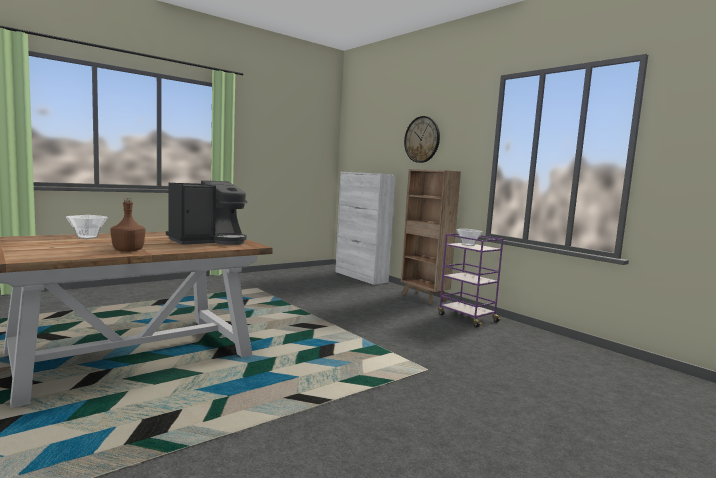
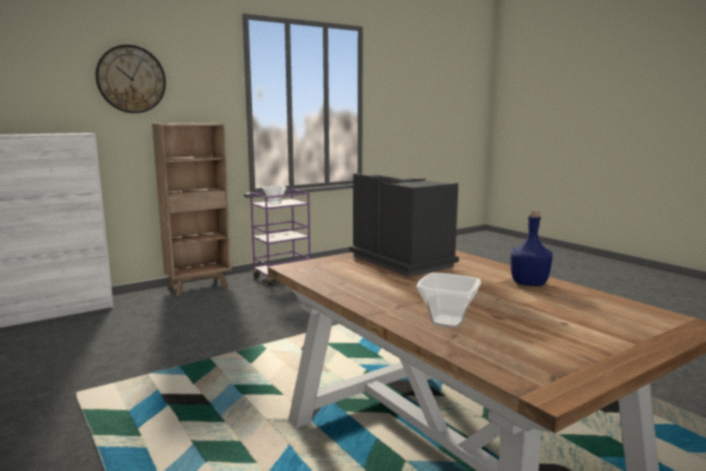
camera: 85 degrees left, 5 degrees up
brown bottle [110,198,145,252] -> blue bottle [510,210,553,286]

